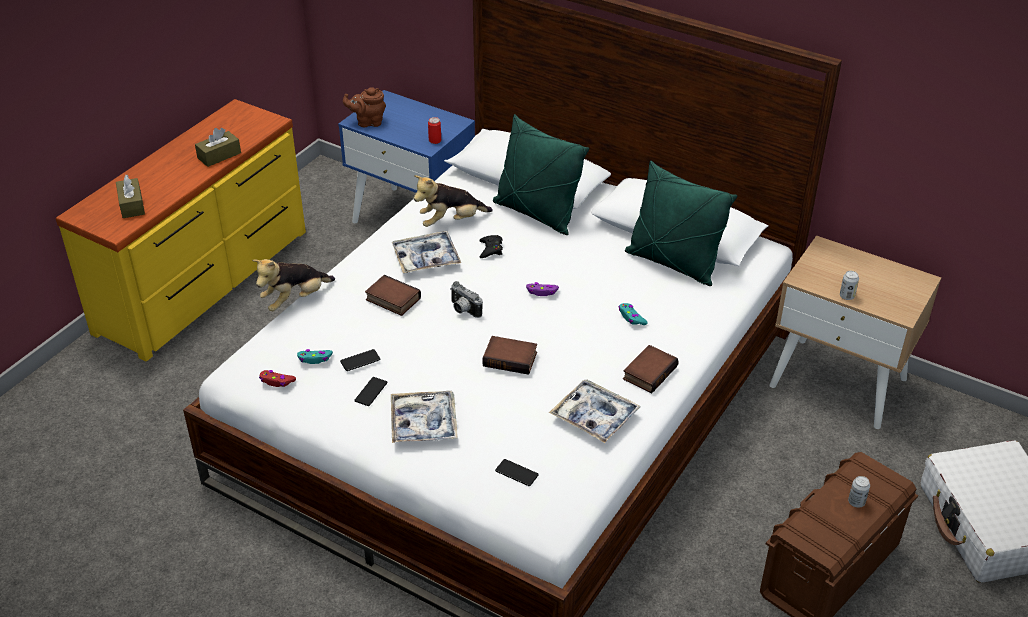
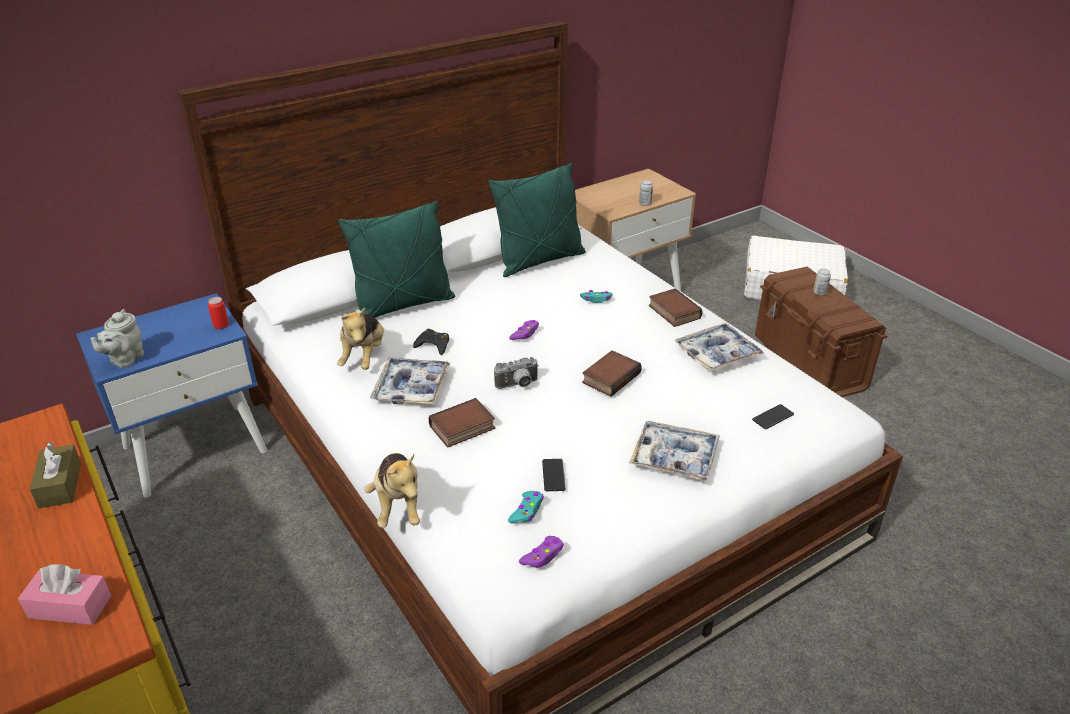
camera: 65 degrees left, 5 degrees down
brown tissue box [116,175,145,218] -> pink tissue box [18,564,112,625]
red game controller [259,370,296,387] -> purple game controller [519,536,564,568]
brown teapot [343,87,386,128] -> grey teapot [91,309,144,368]
phone [354,377,387,406] -> none

